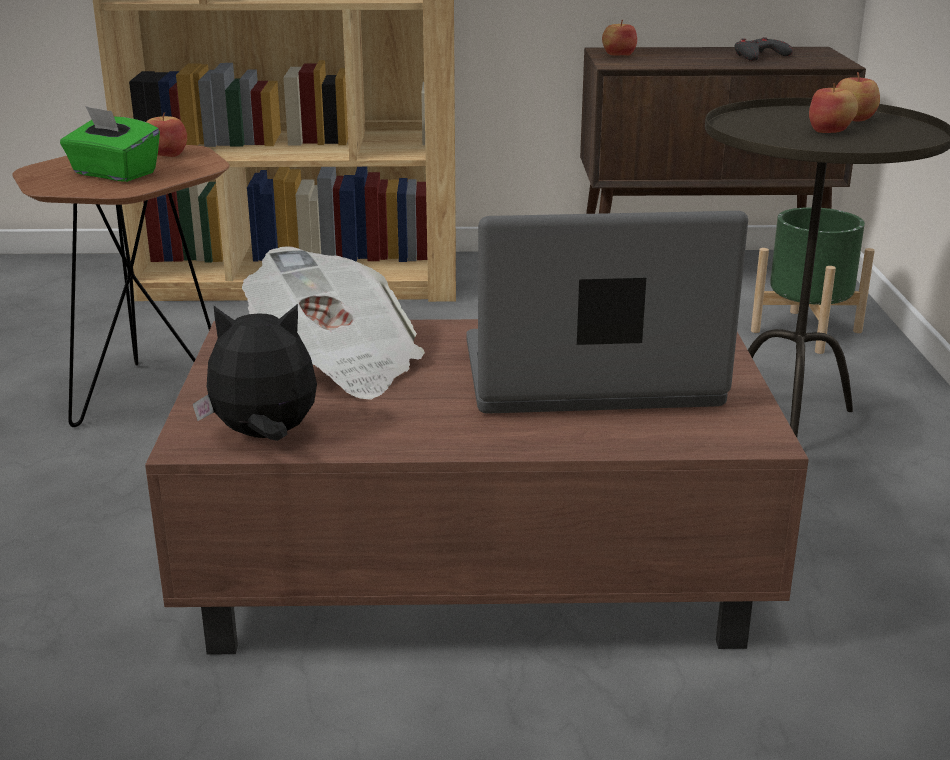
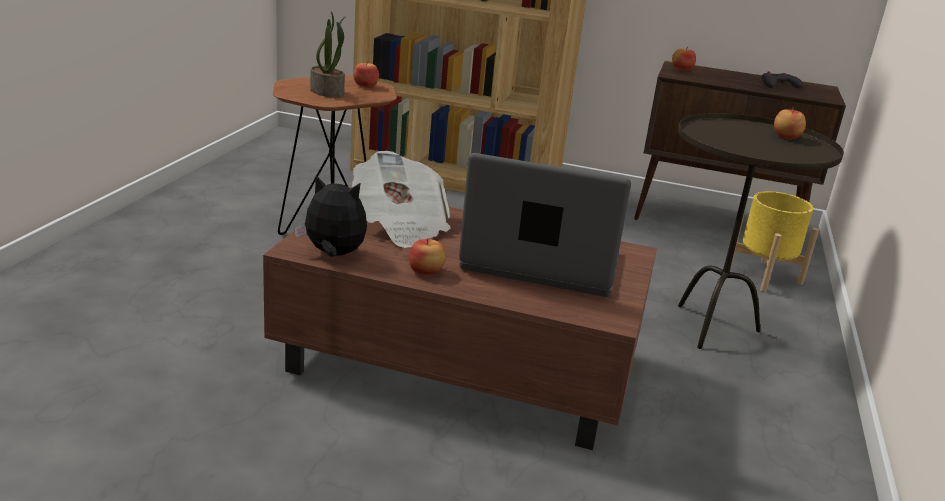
camera: 15 degrees right, 0 degrees up
green tissue box [60,106,160,182] -> potted plant [310,11,346,98]
green planter [751,207,875,354] -> yellow planter [730,191,819,292]
apple [809,83,858,133] -> apple moved to [409,239,447,275]

